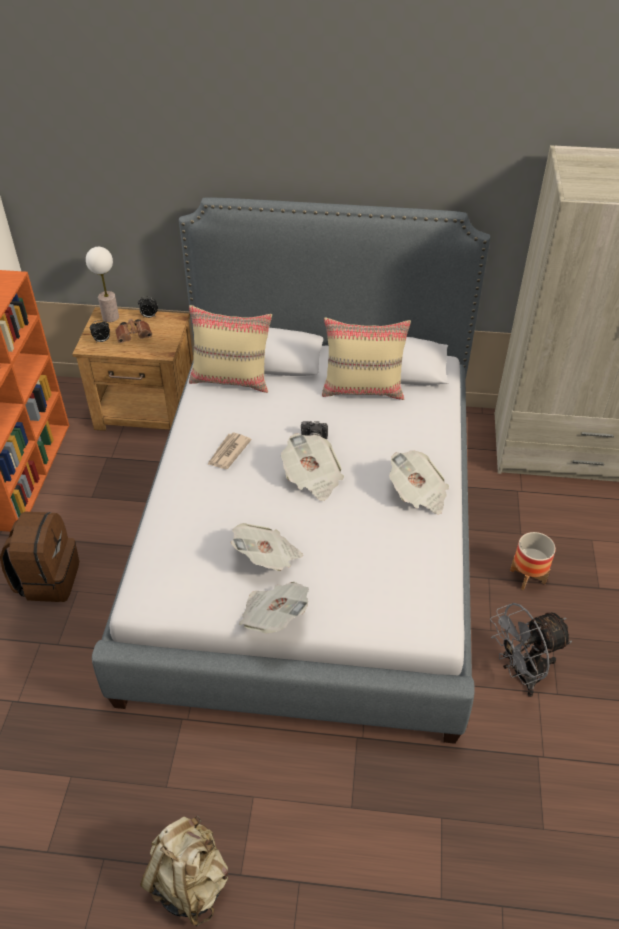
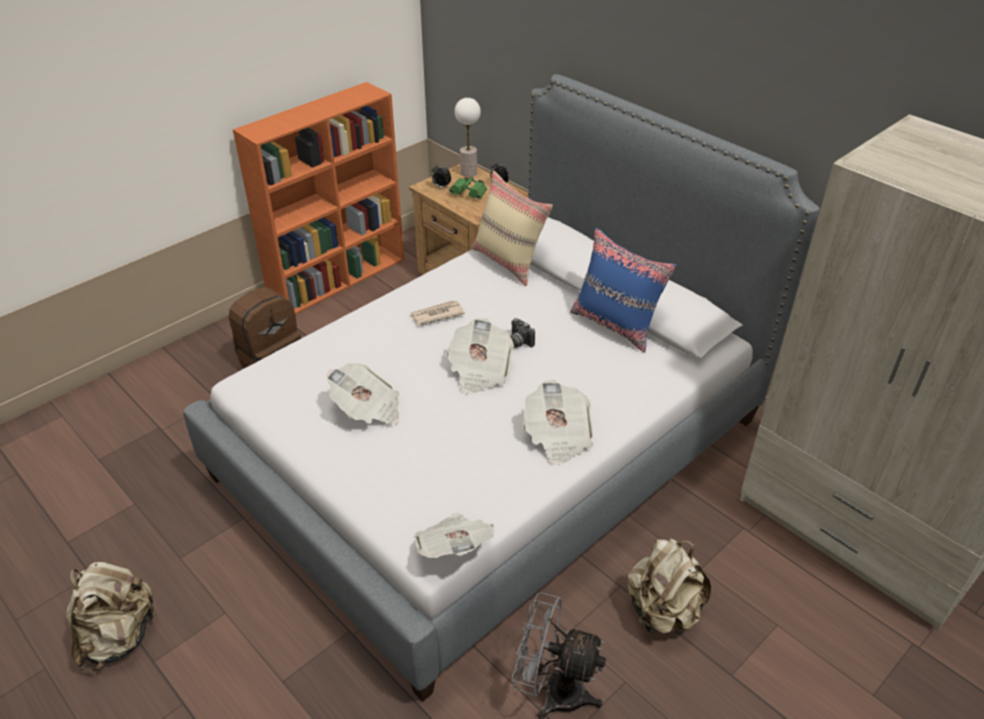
camera: 40 degrees right, 5 degrees down
brown binoculars [115,319,152,343] -> green binoculars [449,176,487,199]
newspaper [239,582,309,633] -> newspaper moved to [415,513,494,558]
beige pillow [322,318,411,400] -> blue pillow [570,228,677,353]
planter [510,532,556,591] -> beige backpack [627,538,711,634]

